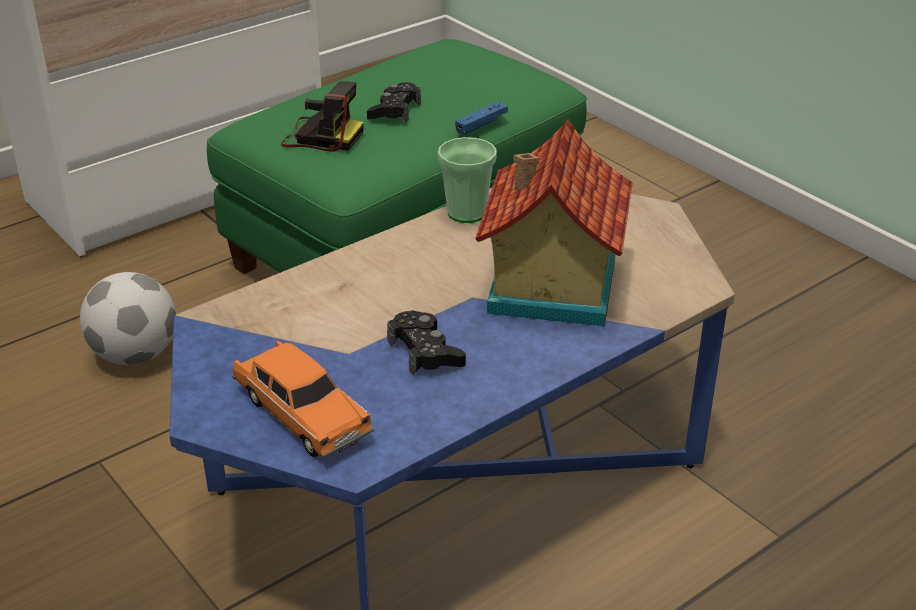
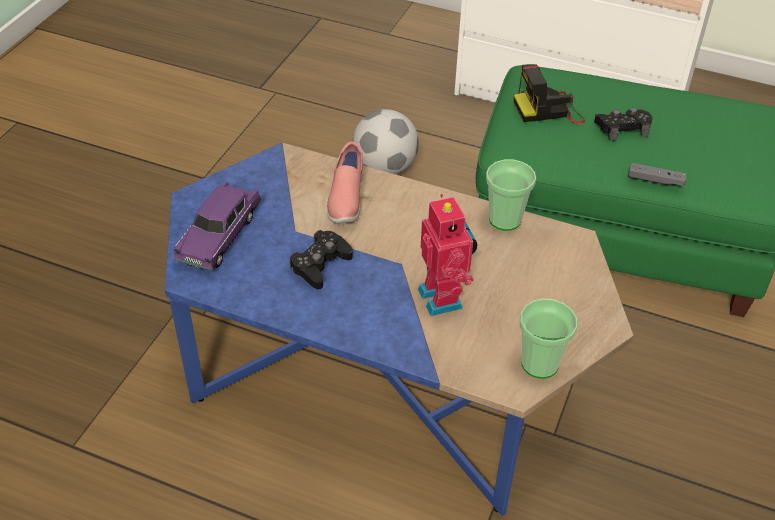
camera: 60 degrees right, 10 degrees up
orange toy car [232,341,374,458] -> purple toy car [174,182,261,271]
camera [281,81,364,152] -> camera turned 90 degrees clockwise [514,64,585,124]
blue game controller [455,102,508,135] -> grey game controller [628,163,687,186]
toy house [476,119,633,326] -> toy robot [418,194,477,316]
none -> pink shoe [327,142,363,224]
none -> cup [520,299,578,379]

